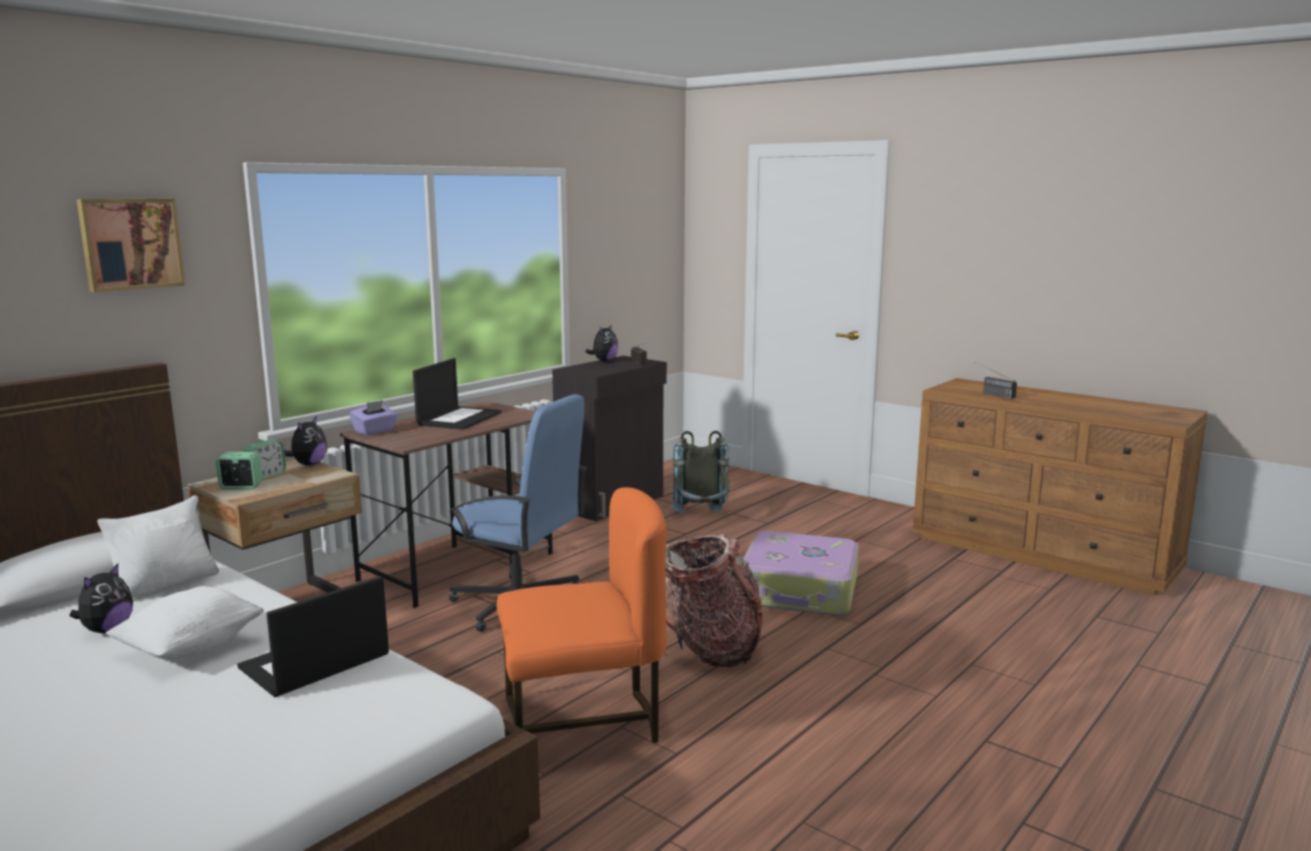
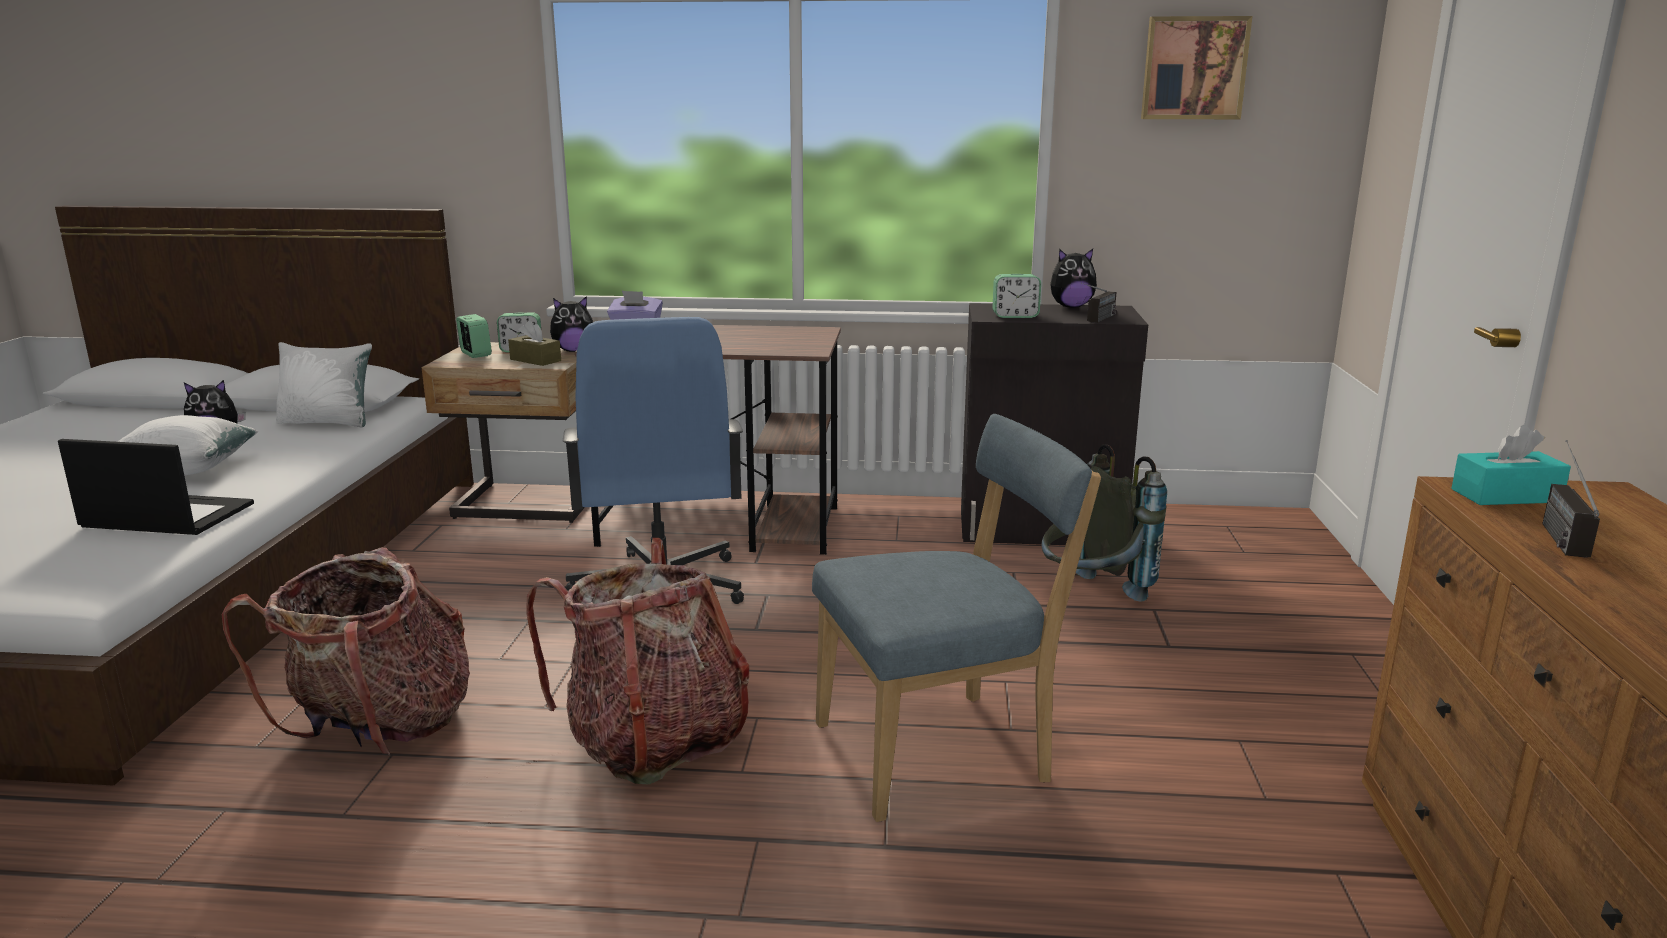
camera: 55 degrees right, 5 degrees up
picture [76,199,185,292] -> picture moved to [1141,16,1252,119]
laptop [413,358,502,430] -> none
orange chair [497,487,667,743] -> backpack [222,548,470,756]
suitcase [743,531,859,616] -> blue chair [812,414,1101,822]
none -> brown tissue box [508,320,561,366]
none -> alarm clock [993,274,1041,318]
none -> turquoise tissue box [1451,425,1571,505]

